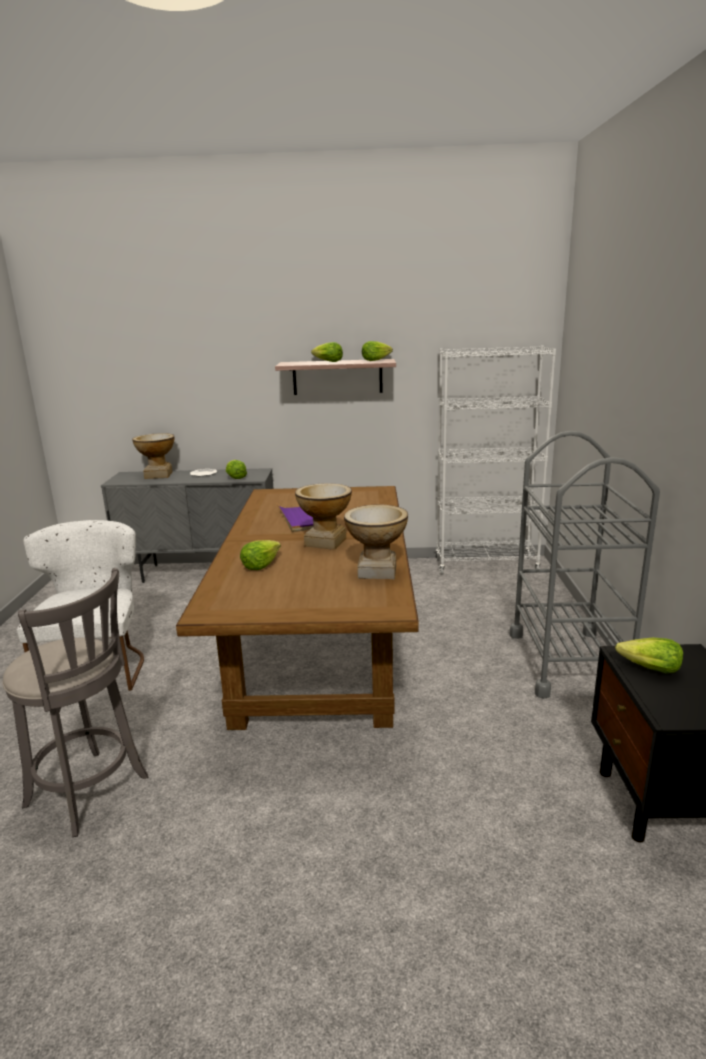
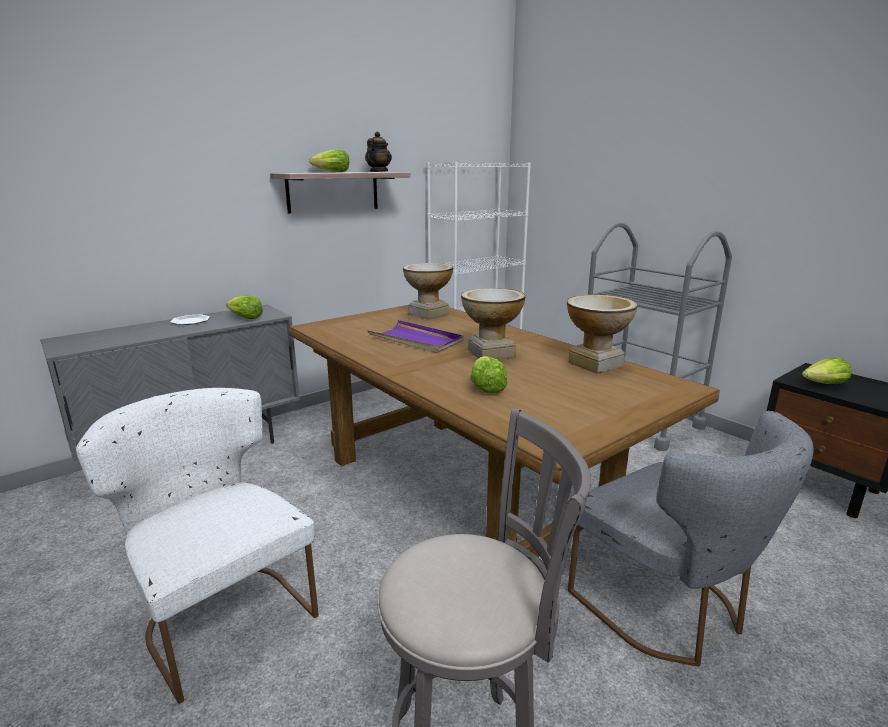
camera: 40 degrees left, 0 degrees up
vase [132,433,174,479] -> vase moved to [403,263,453,320]
lettuce [362,341,393,361] -> teapot [365,131,392,172]
none -> grey chair [568,411,814,667]

